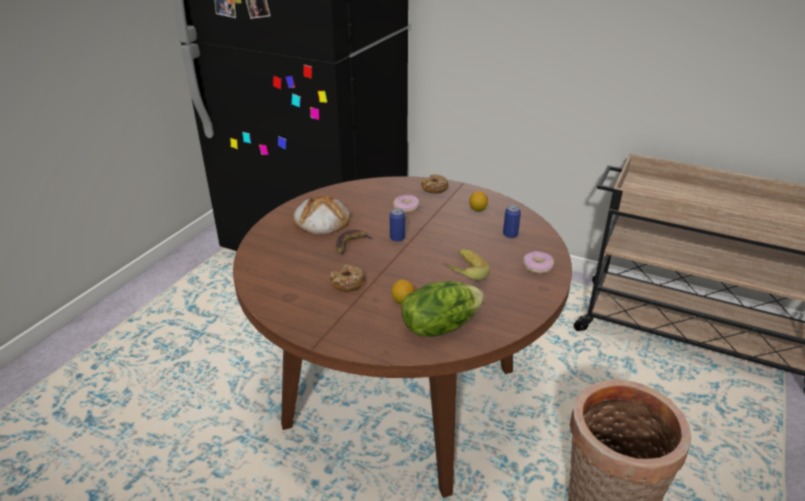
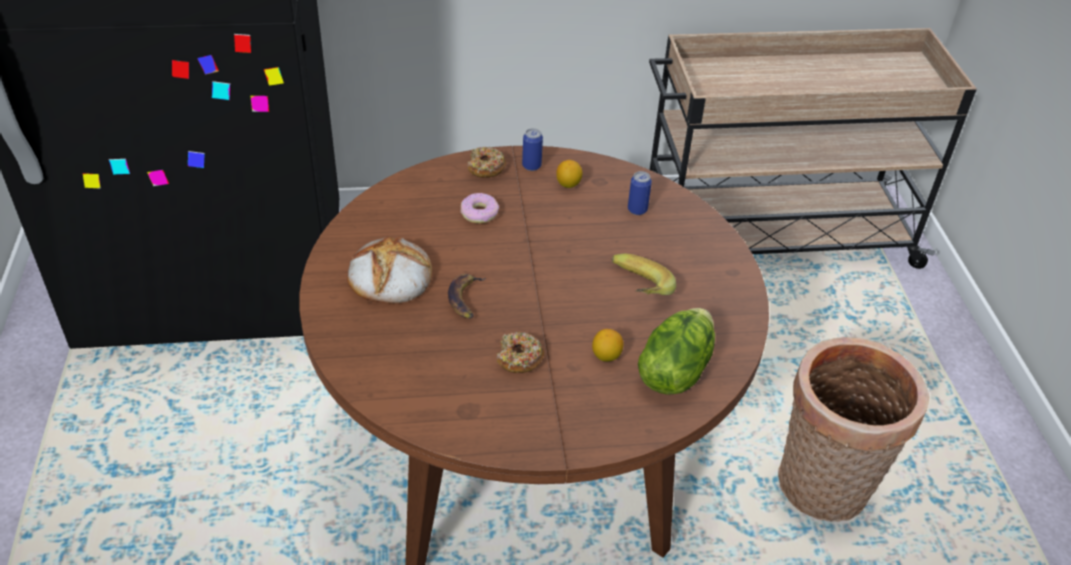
camera: 35 degrees left, 10 degrees up
can [390,208,405,242] -> can moved to [522,128,543,171]
donut [523,251,554,274] -> none

